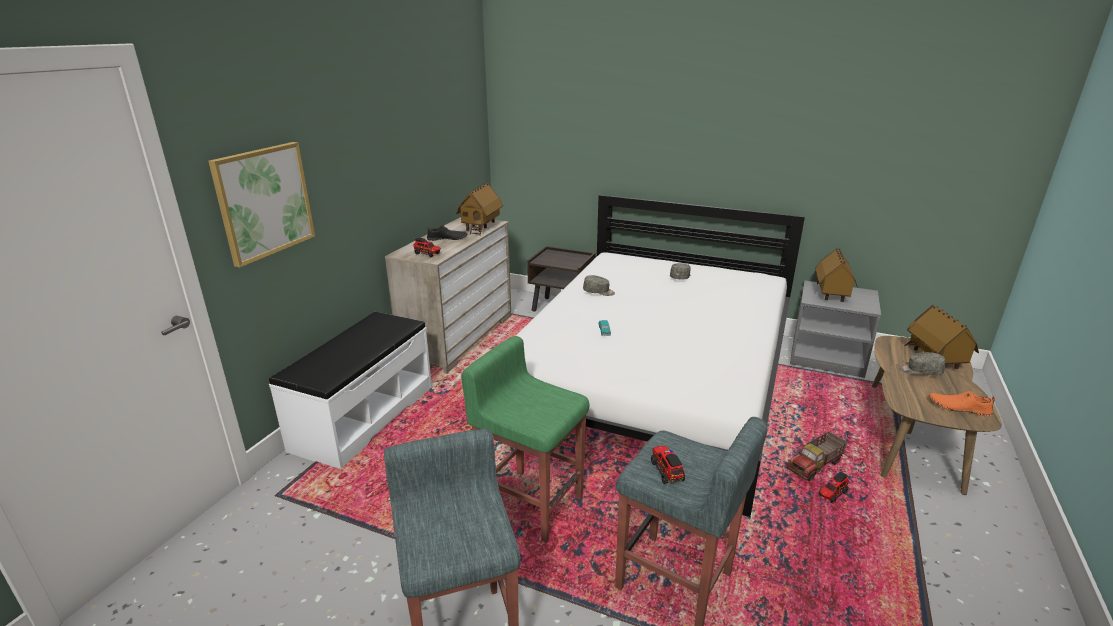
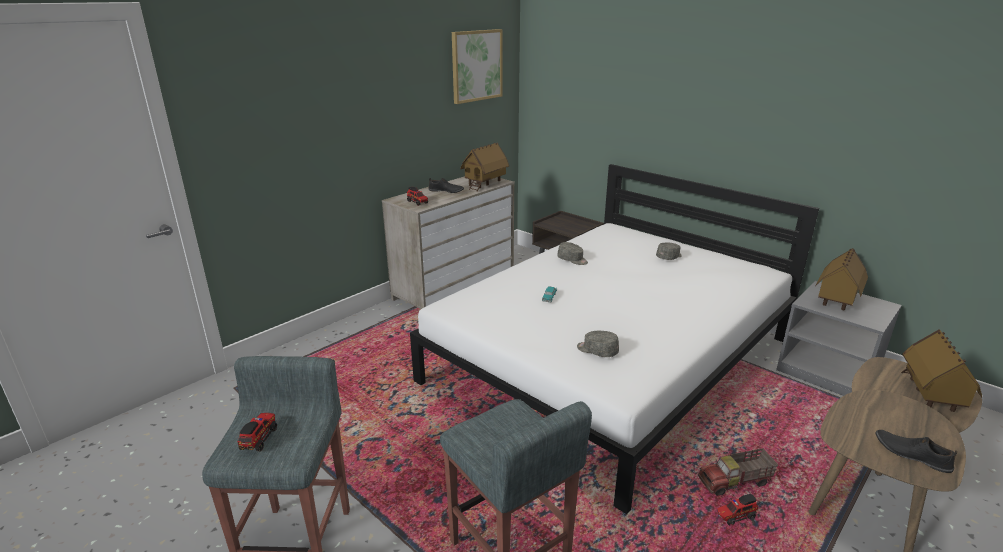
camera: 20 degrees right, 0 degrees up
picture [208,142,315,267] -> picture moved to [452,29,503,104]
white bench [269,312,432,469] -> none
green stool [461,336,589,543] -> none
toy truck [651,446,685,484] -> toy truck moved to [237,413,277,452]
grey cap [899,352,945,375] -> grey cap moved to [577,331,619,357]
orange shoe [929,391,995,416] -> black shoe [876,430,957,473]

